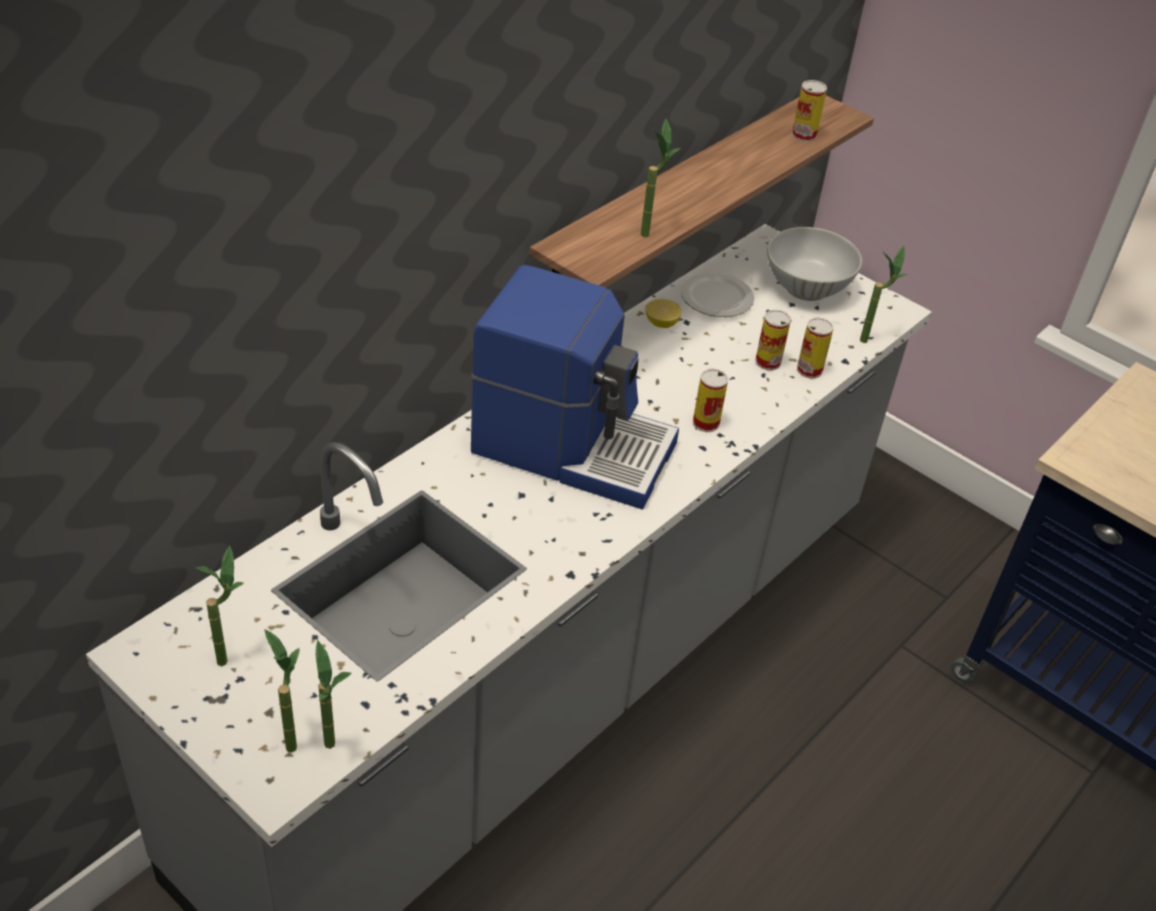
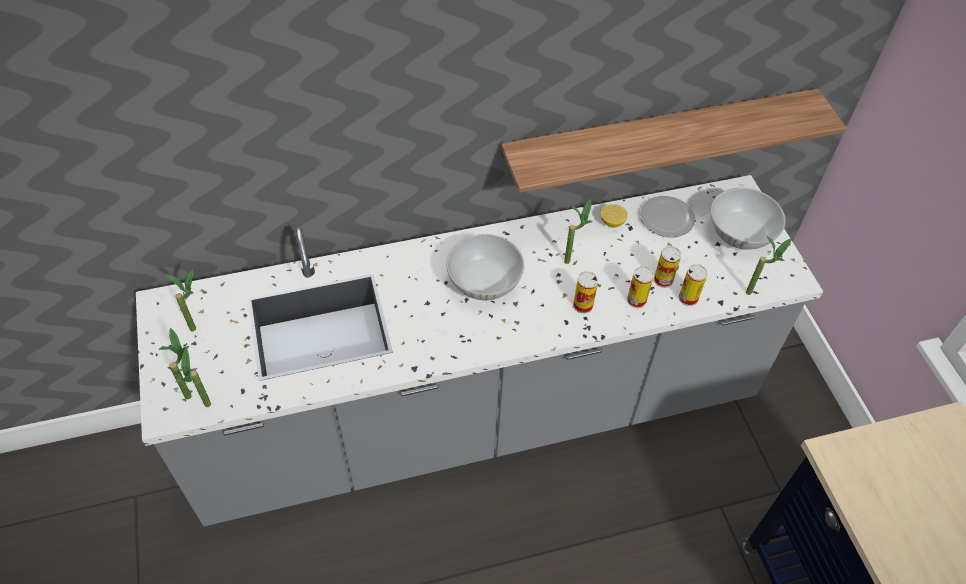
camera: 35 degrees right, 10 degrees up
coffee machine [471,265,679,510] -> white bowl [446,234,524,300]
potted plant [641,119,681,237] -> potted plant moved to [564,199,593,264]
can [792,80,827,142] -> can moved to [627,266,654,308]

